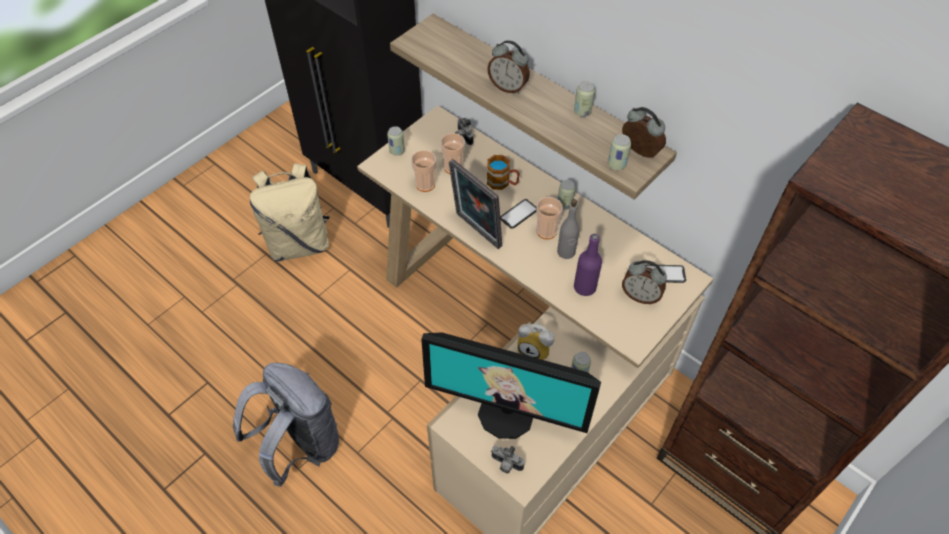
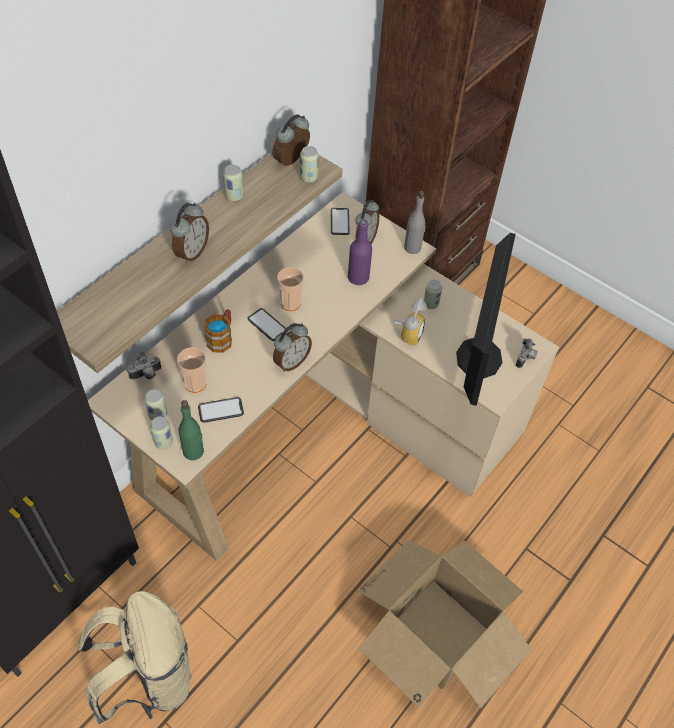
camera: 95 degrees left, 0 degrees up
grey backpack [233,363,339,487] -> cardboard box [357,540,532,708]
cup [411,150,436,192] -> phone [198,397,244,423]
picture frame [449,159,502,249] -> alarm clock [273,323,312,372]
grey bottle [557,199,579,259] -> grey bottle moved to [404,191,425,254]
can [558,180,576,210] -> can moved to [144,389,168,420]
none -> green bottle [178,400,204,460]

